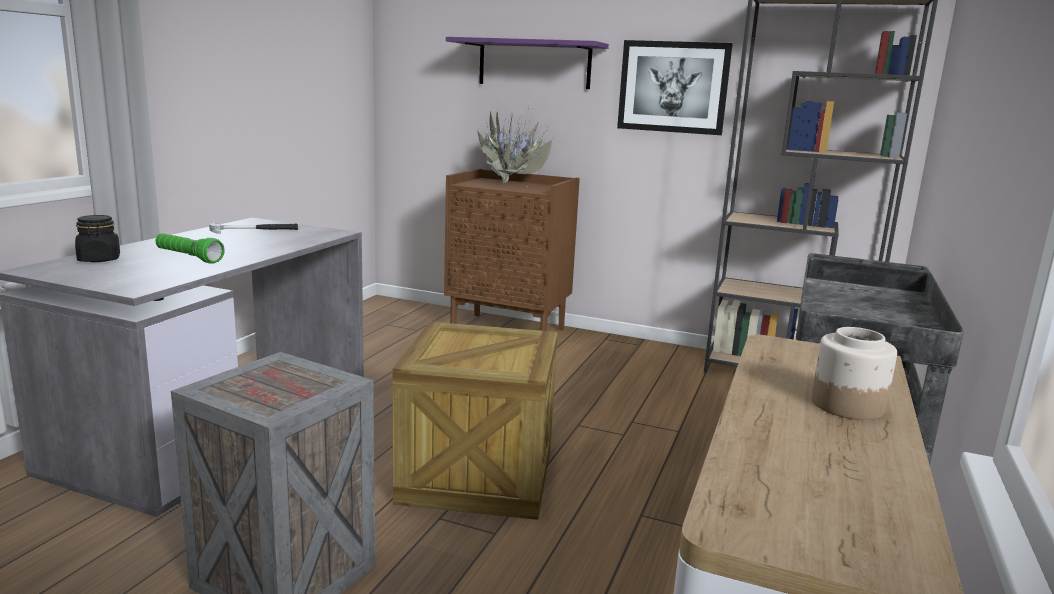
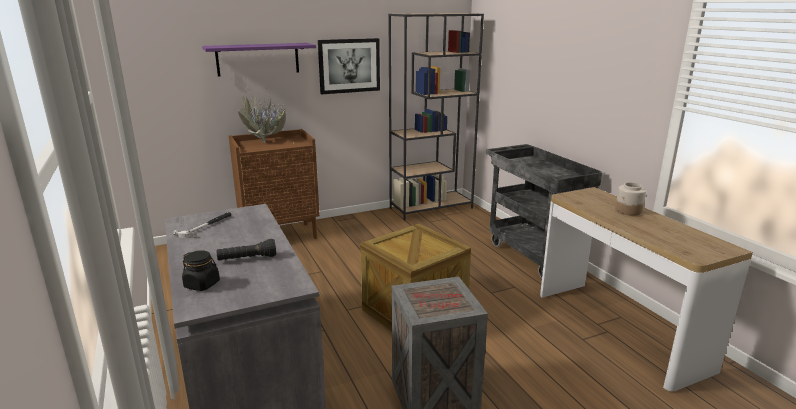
camera: 45 degrees left, 5 degrees up
green flashlight [155,233,225,264] -> black flashlight [216,239,276,261]

